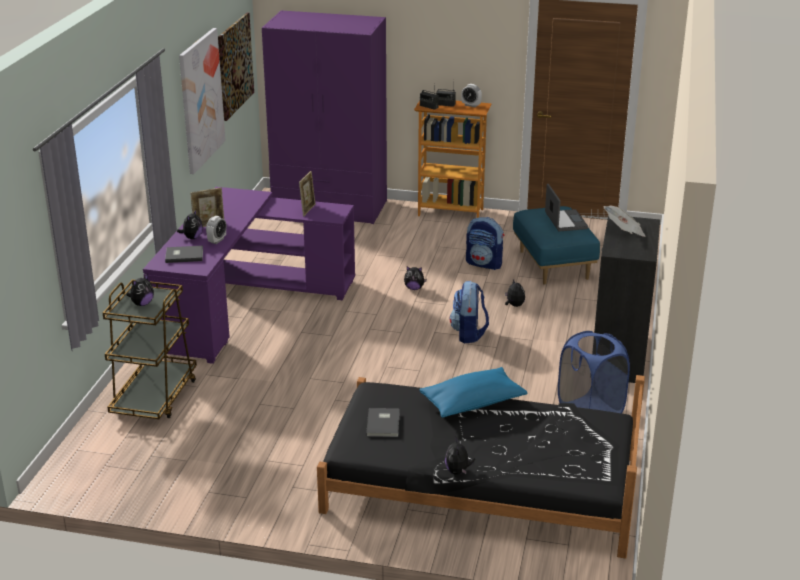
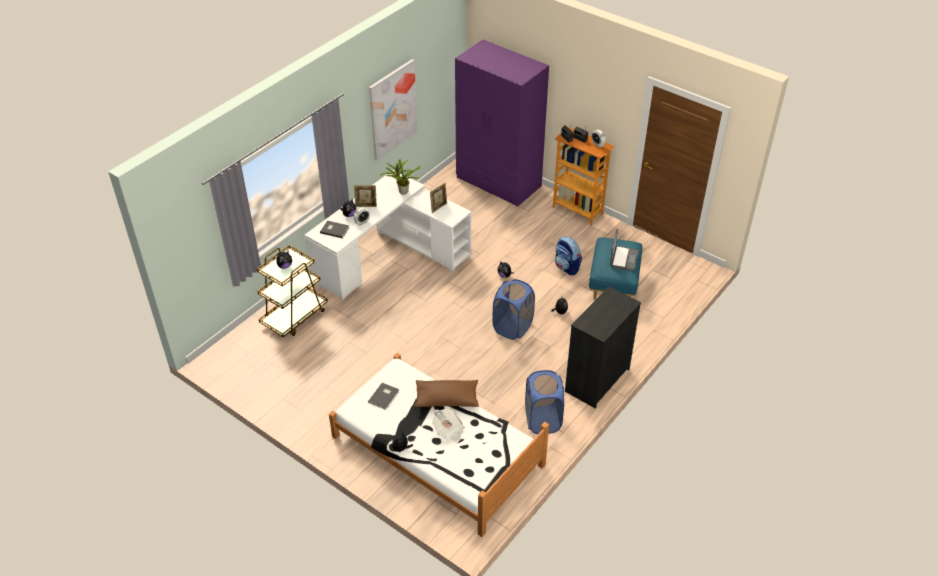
camera: 25 degrees right, 15 degrees up
purple desk [143,187,355,364] -> white desk [305,170,471,301]
picture [218,12,254,121] -> none
black bed [317,375,645,558] -> white bed [329,353,549,537]
blue pillow [419,367,527,418] -> brown pillow [415,380,479,407]
backpack [450,281,489,343] -> blue laundry basket [492,279,535,340]
newspaper [603,206,646,237] -> newspaper moved to [432,408,465,442]
none -> potted plant [380,159,421,195]

